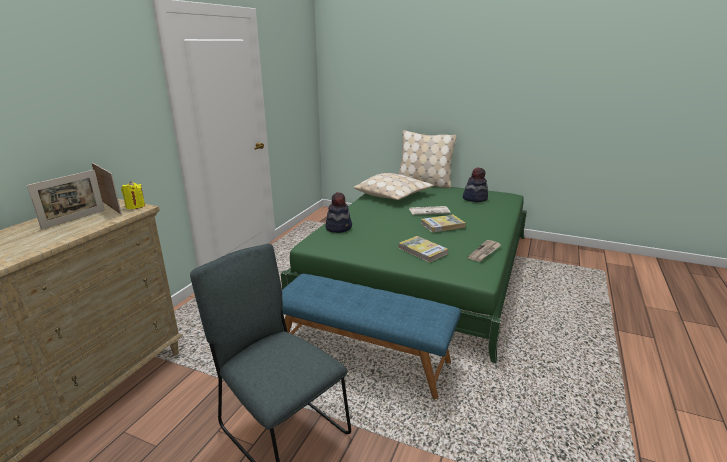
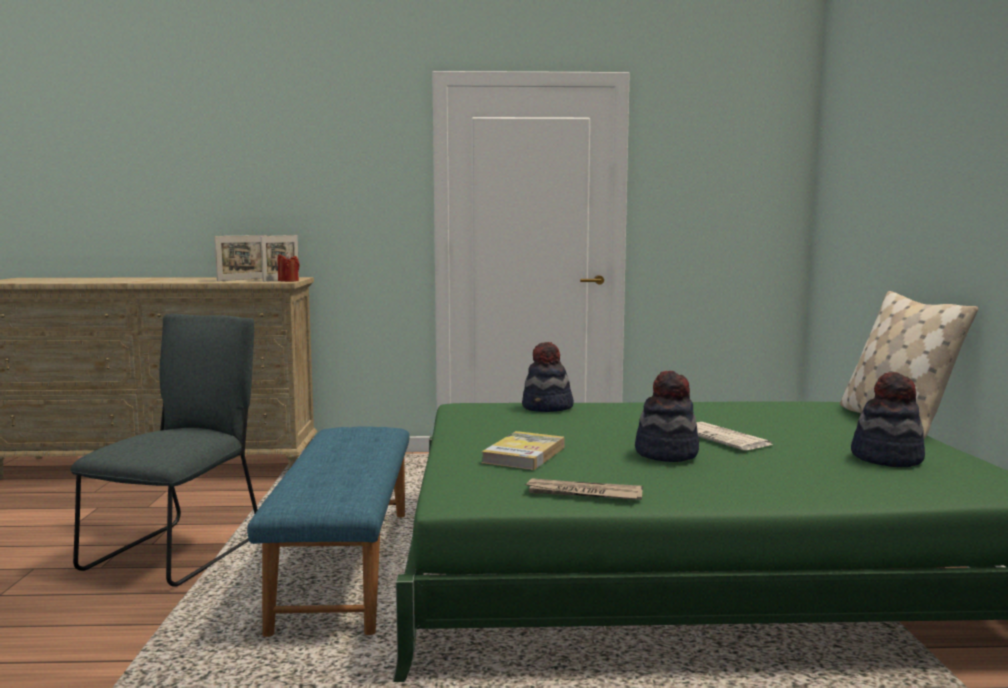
camera: 65 degrees right, 15 degrees down
picture frame [27,170,105,230] -> picture frame turned 60 degrees counterclockwise [214,235,267,281]
yellow candle [121,181,145,209] -> red candle [278,252,300,282]
beige pillow [354,173,434,200] -> none
book [421,215,466,233] -> hat [635,370,699,462]

